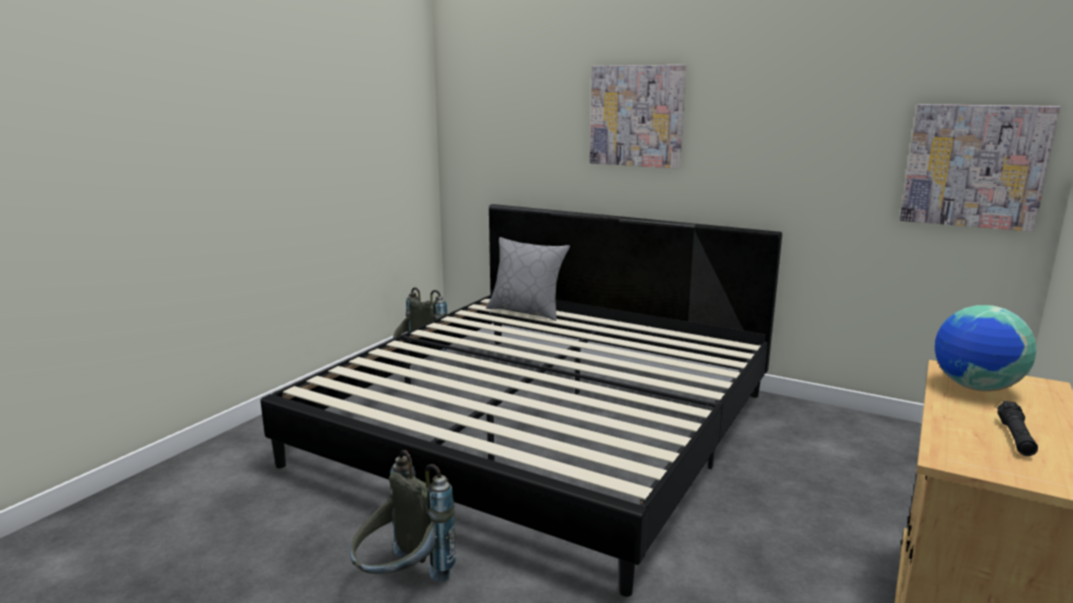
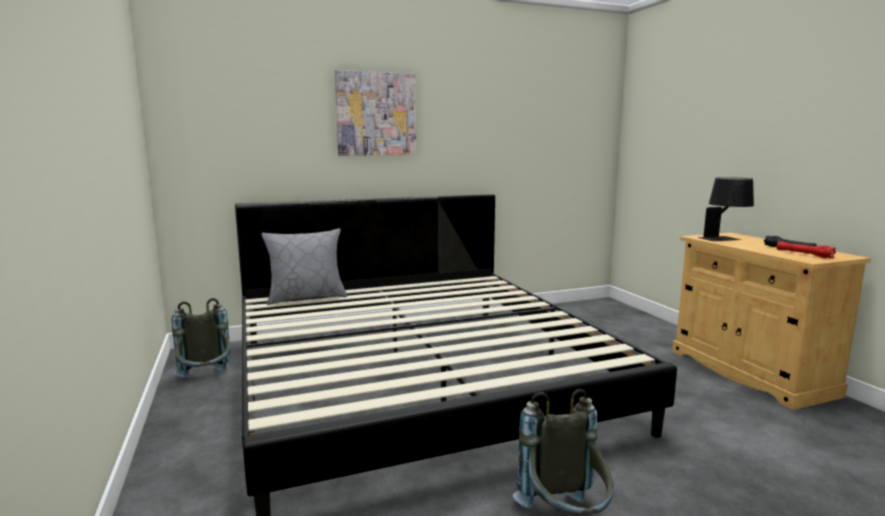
camera: 50 degrees left, 5 degrees down
picture [900,104,1061,232] -> none
globe [935,305,1037,391] -> black table lamp [697,177,754,241]
none -> red flashlight [776,241,836,258]

